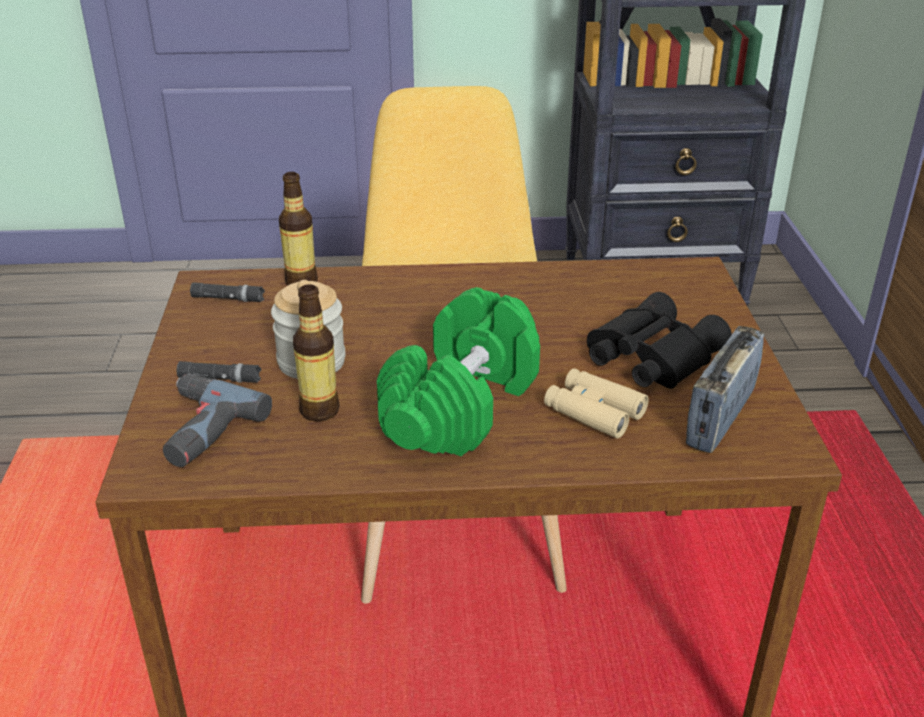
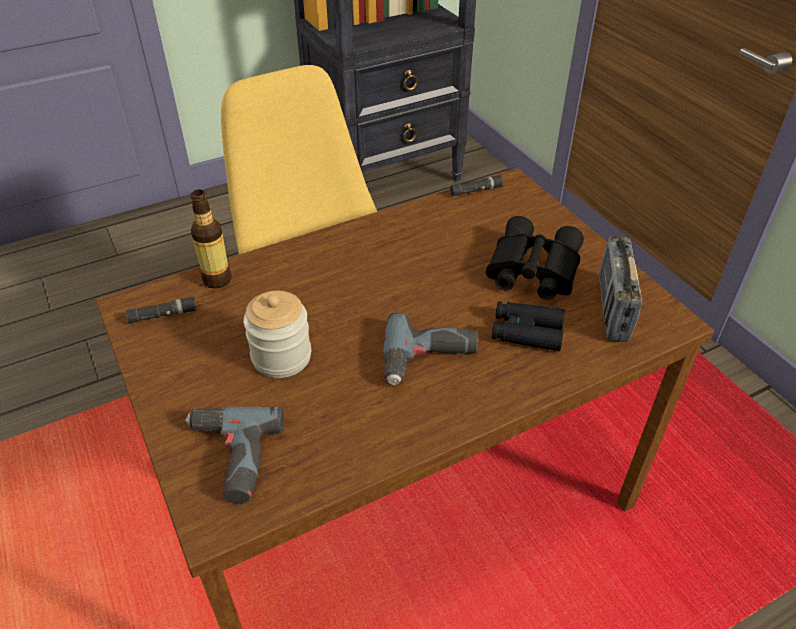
camera: 25 degrees left, 10 degrees up
black flashlight [177,361,261,383] -> black flashlight moved to [450,175,504,196]
bottle [293,284,340,422] -> none
green dumbbell [377,287,540,456] -> power drill [384,312,478,385]
beige binoculars [544,368,649,439] -> black binoculars [492,301,565,351]

